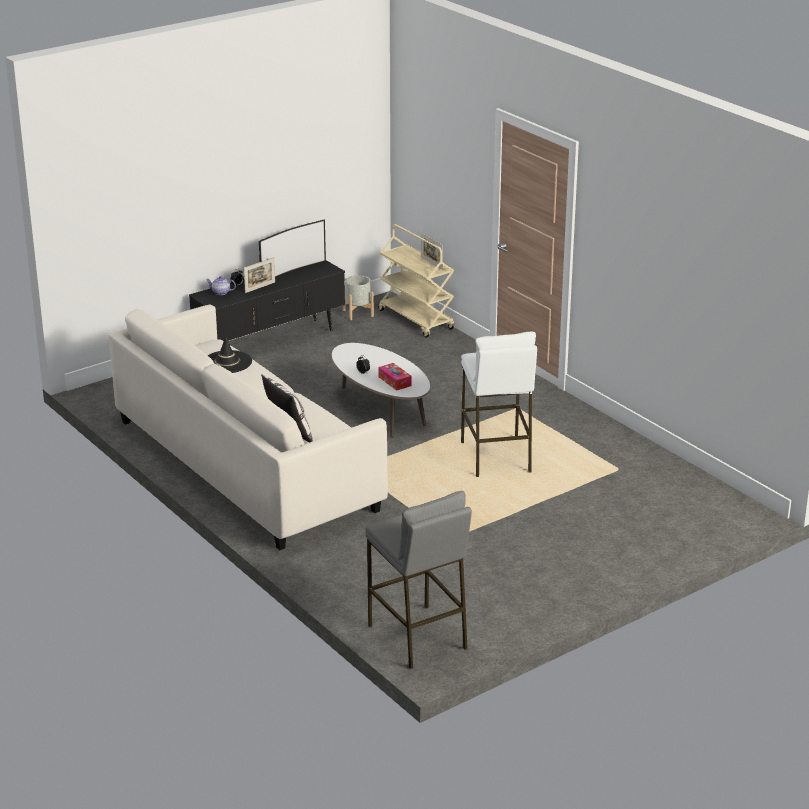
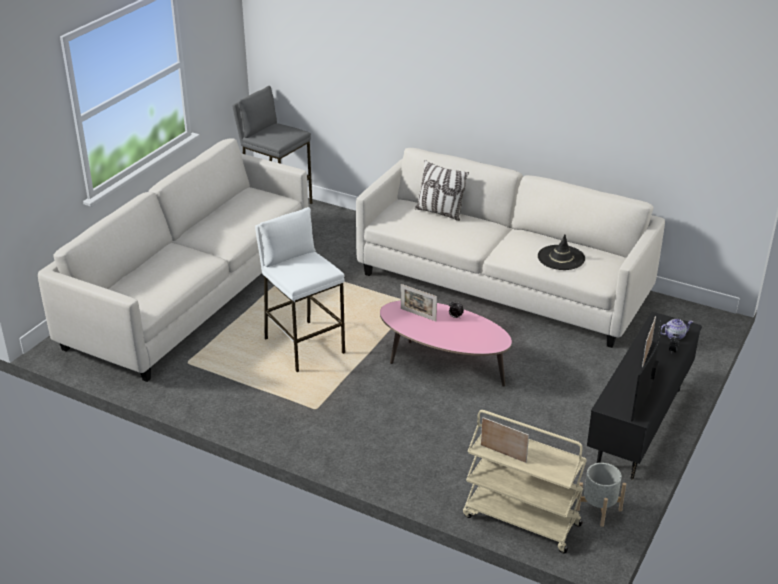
camera: 155 degrees right, 5 degrees up
white coffee table [332,343,430,438] -> pink coffee table [380,301,512,387]
tissue box [379,363,412,391] -> picture frame [401,284,437,321]
none -> white sofa [38,138,309,382]

